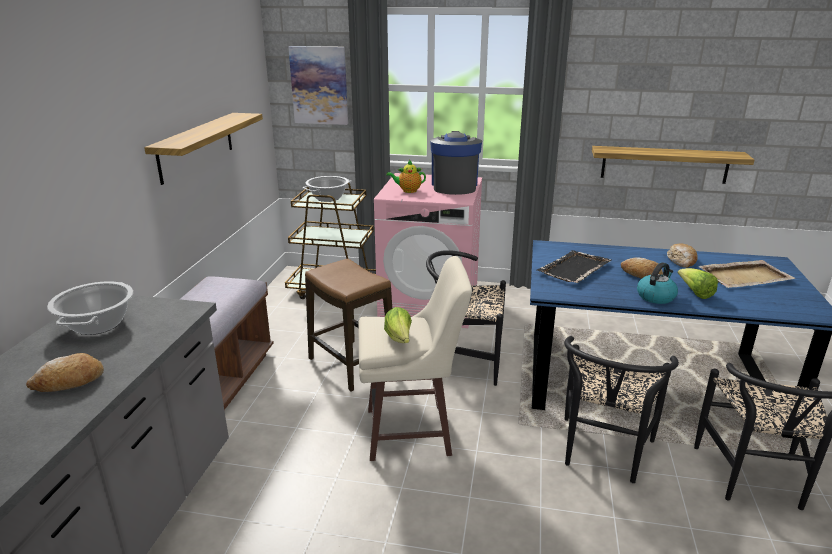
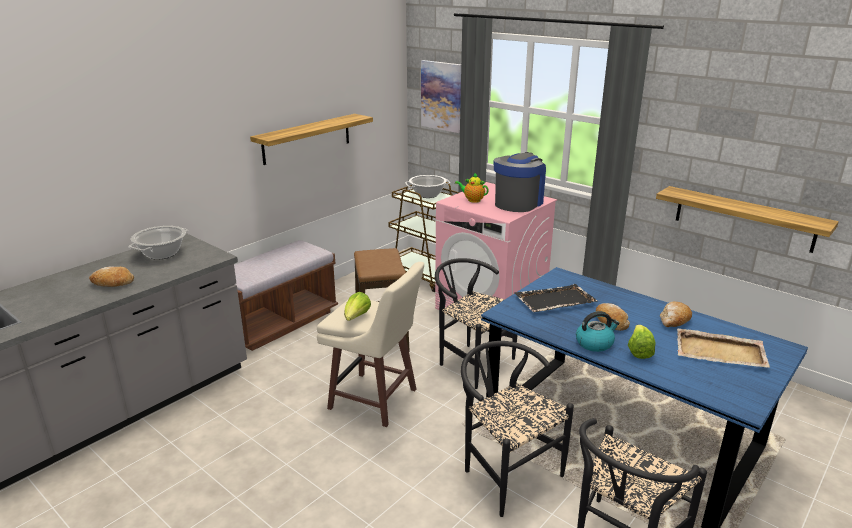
camera: 30 degrees right, 0 degrees up
black chair [564,336,679,483] -> black chair turned 90 degrees clockwise [461,341,574,517]

